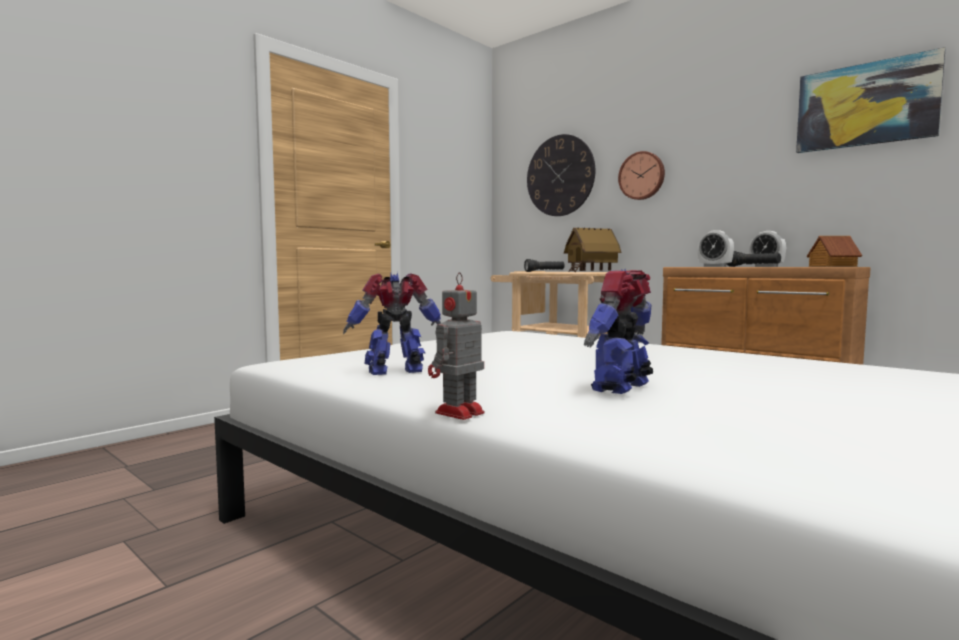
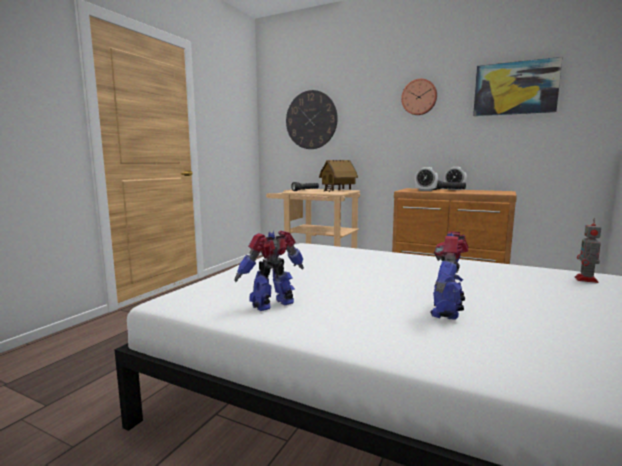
camera: 15 degrees left, 5 degrees up
toy robot [428,272,485,420] -> toy robot moved to [575,218,601,283]
wall clock [618,151,665,200] -> wall clock moved to [401,79,437,115]
toy house [807,236,863,267] -> none

